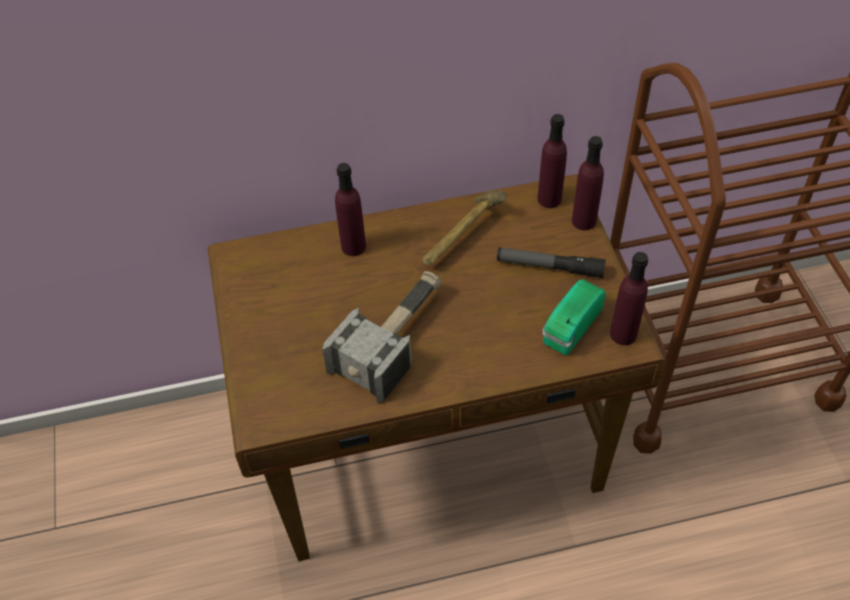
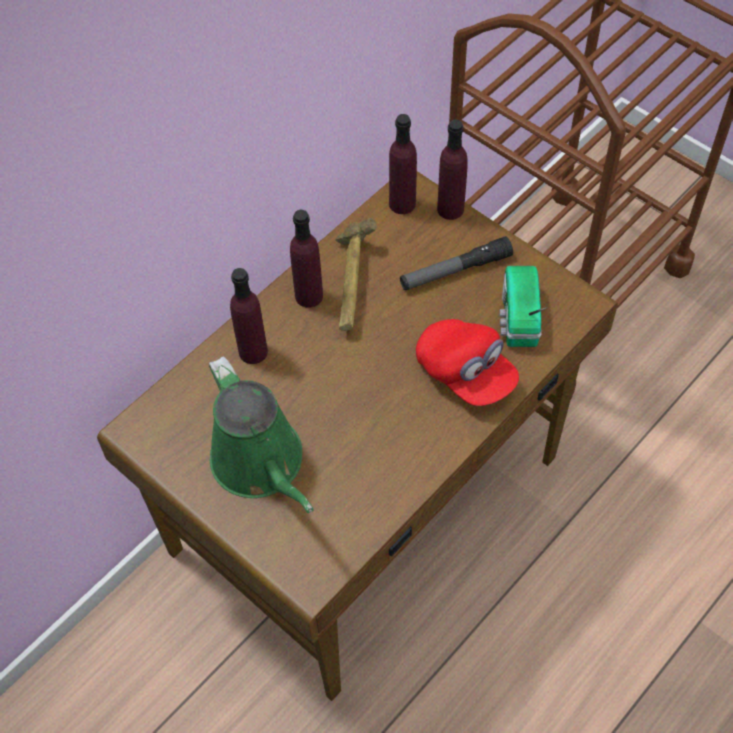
camera: 35 degrees left, 5 degrees up
hammer [322,271,441,403] -> none
purple bottle [610,252,648,345] -> purple bottle moved to [290,210,323,308]
none -> green watering can [209,356,314,513]
none -> red cap [416,319,519,406]

